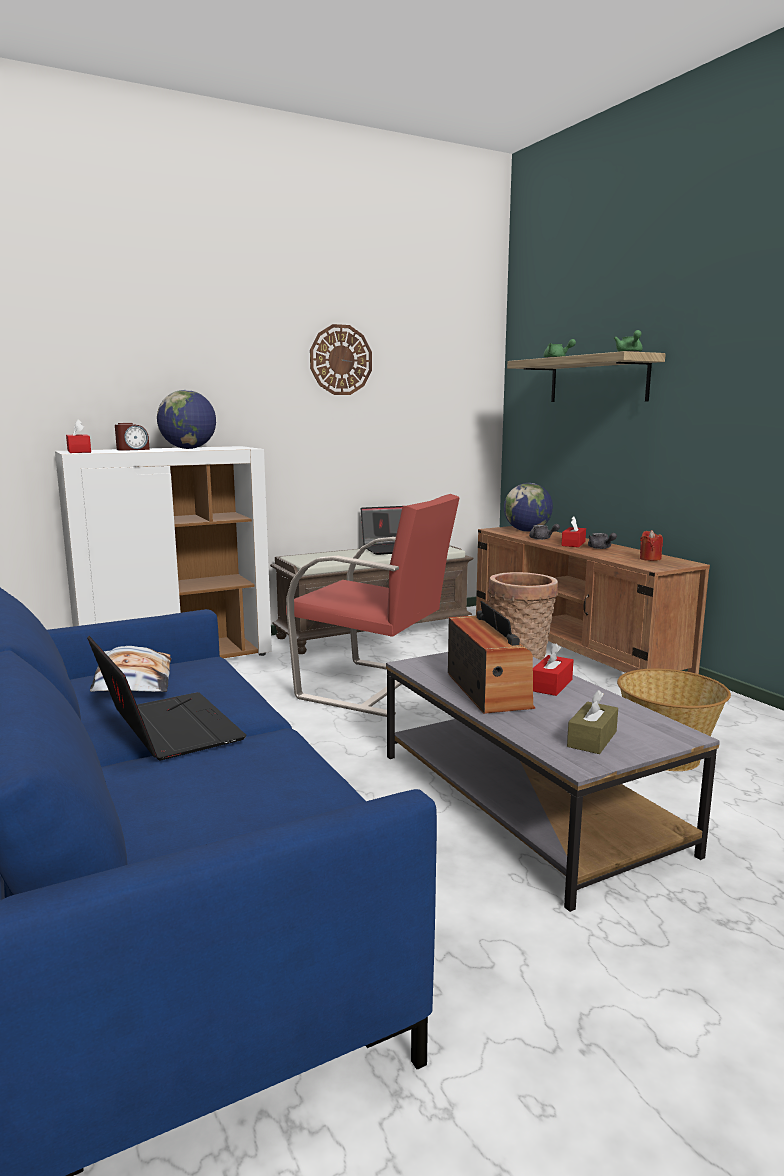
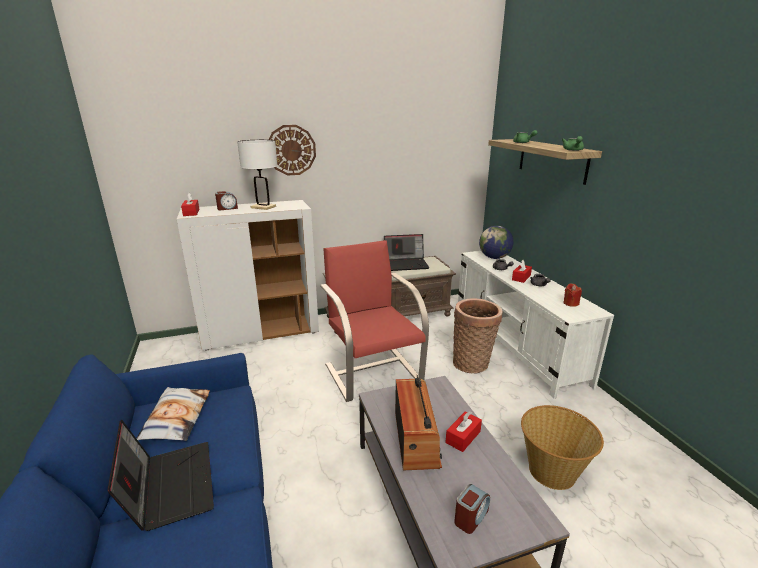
camera: 10 degrees right, 10 degrees up
globe [157,390,216,449] -> white table lamp [237,140,278,210]
red armchair [286,494,460,717] -> red armchair turned 150 degrees counterclockwise [320,240,429,402]
wall clock [310,324,372,395] -> wall clock moved to [269,125,316,176]
brown tv stand [476,526,710,674] -> white tv stand [458,251,614,399]
brown tissue box [567,690,618,754] -> alarm clock [454,484,490,534]

